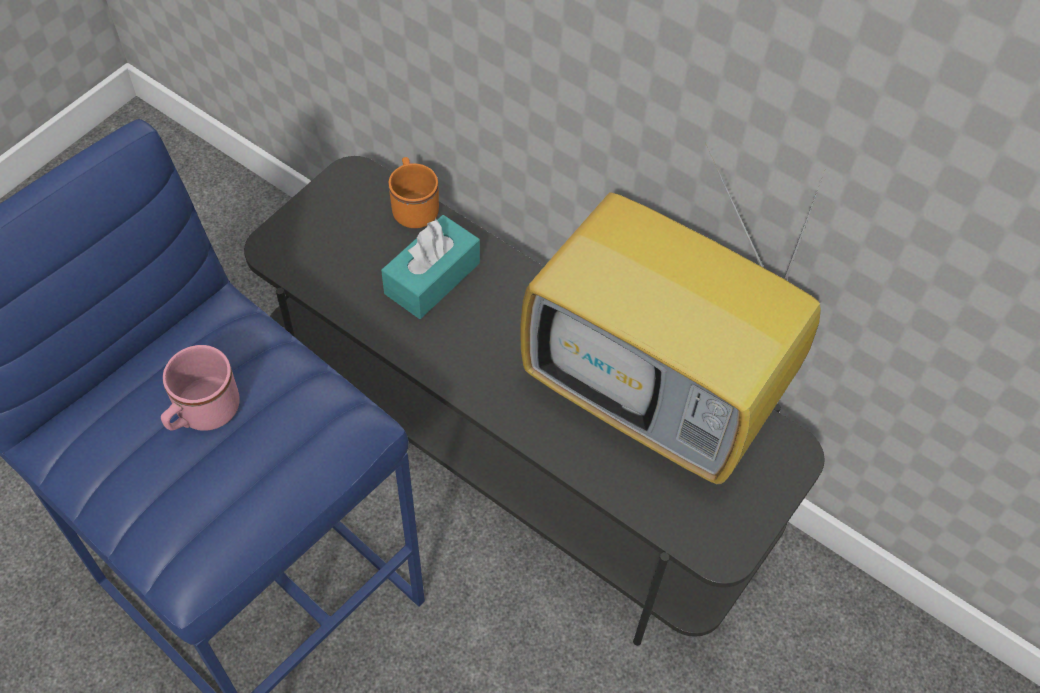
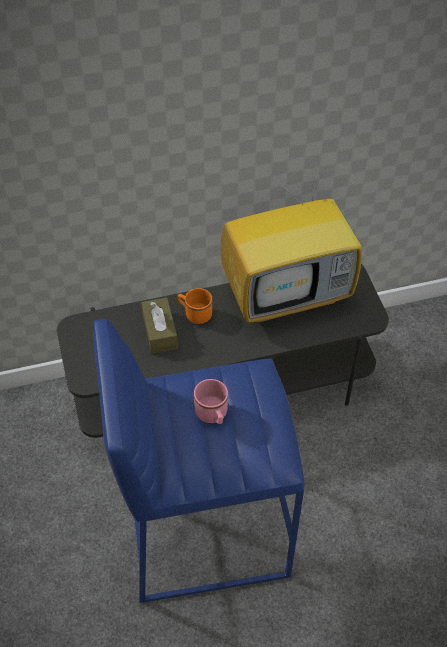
camera: 50 degrees left, 5 degrees down
turquoise tissue box [381,215,480,319] -> brown tissue box [141,298,178,354]
orange mug [389,157,439,228] -> orange mug moved to [178,288,212,324]

